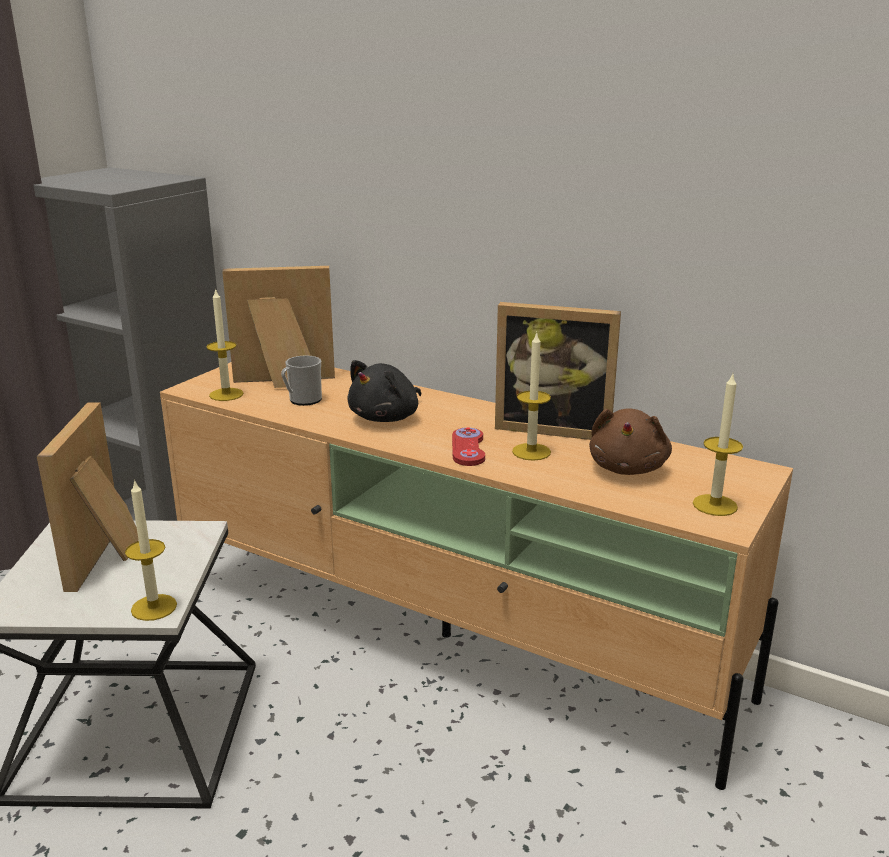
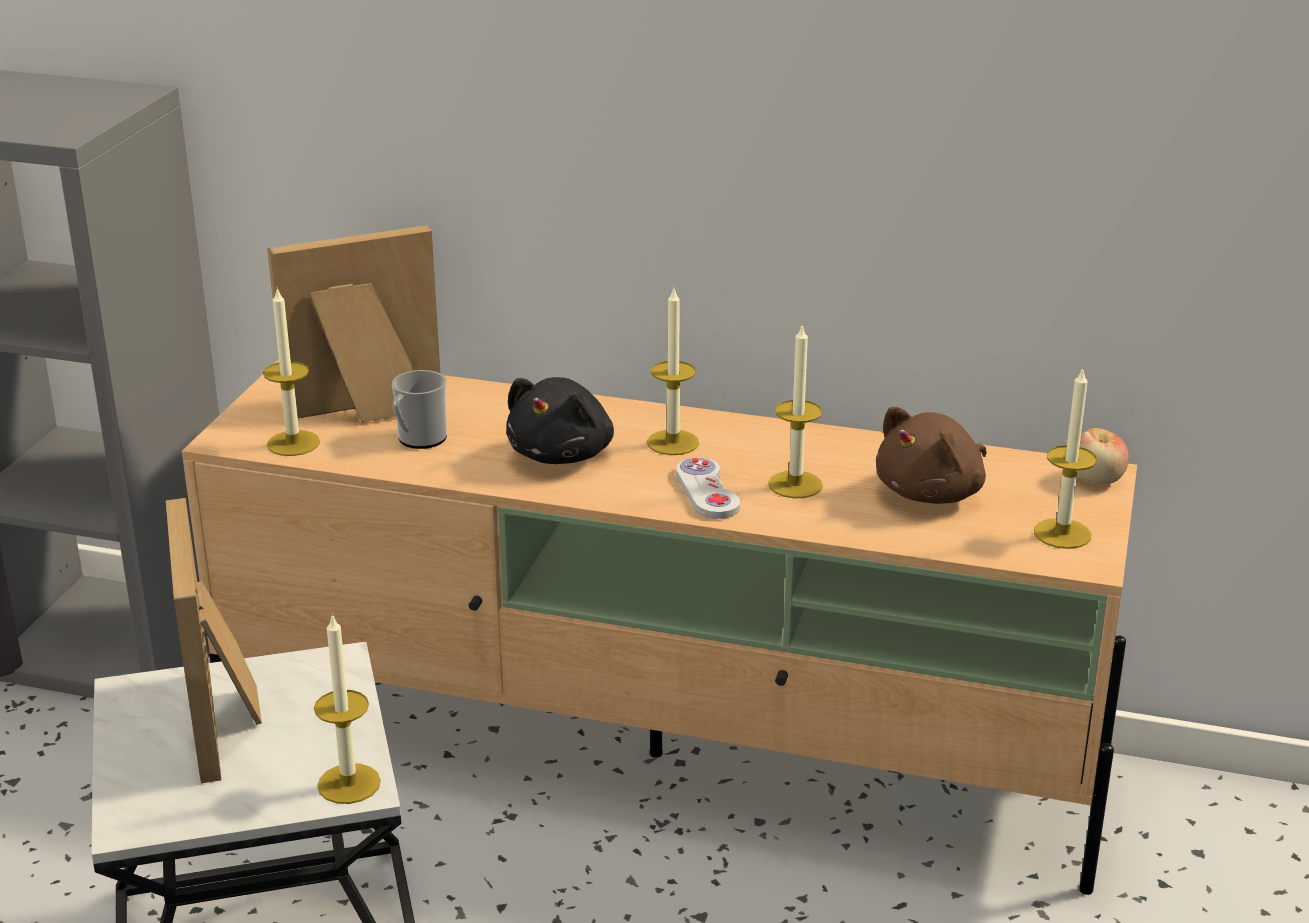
camera: 15 degrees left, 5 degrees up
red game controller [452,427,485,466] -> white game controller [676,457,741,519]
picture frame [495,302,621,440] -> none
brown plush toy [589,408,672,475] -> brown plush toy turned 45 degrees clockwise [876,406,987,504]
none -> candle [647,289,699,455]
none -> apple [1077,428,1129,484]

